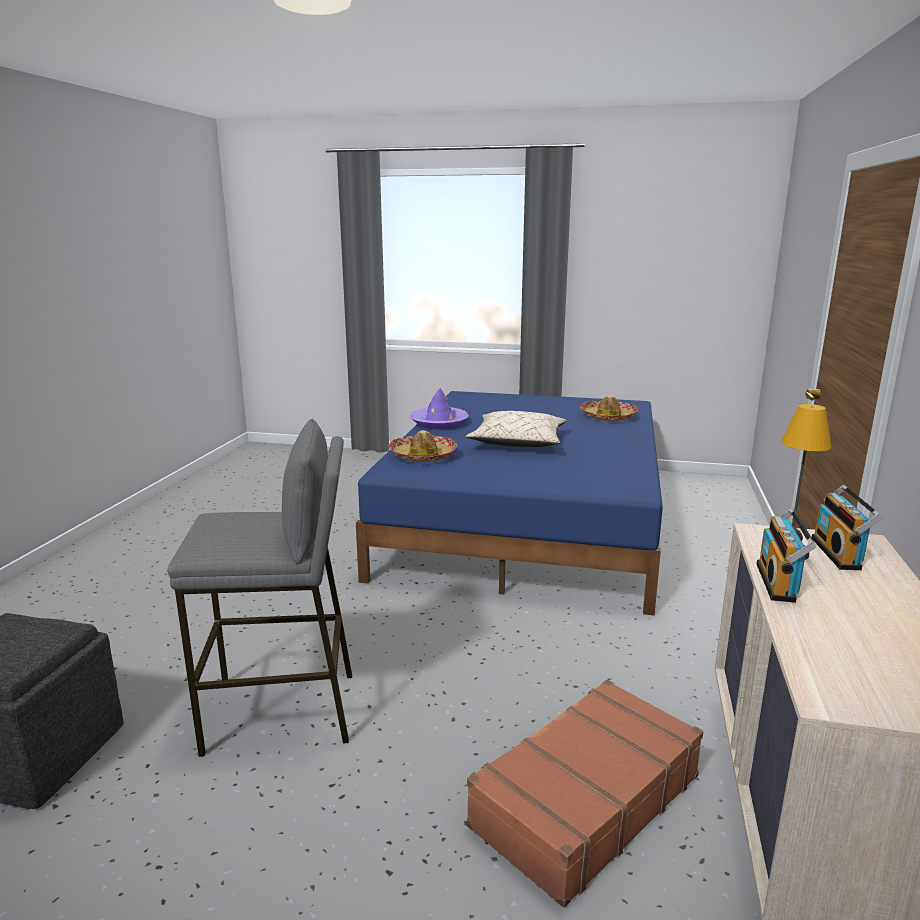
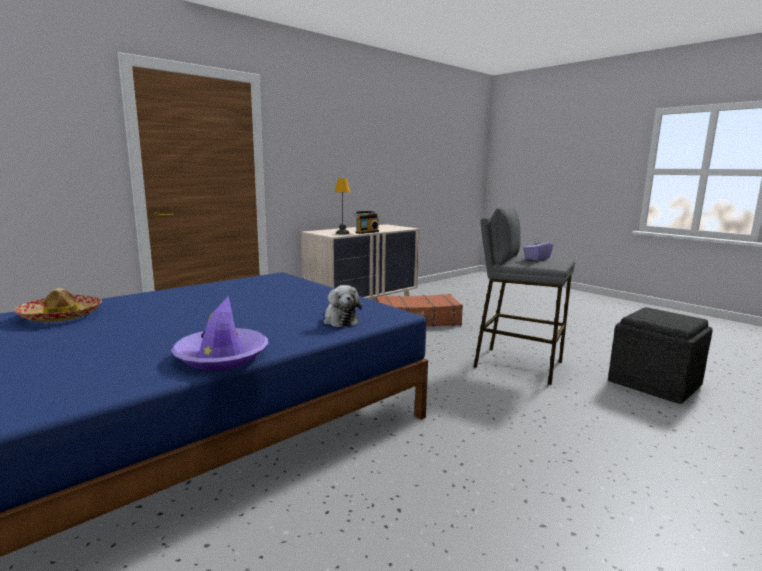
camera: 145 degrees left, 5 degrees down
hat [389,430,457,462] -> plush toy [323,285,362,327]
beige pillow [466,411,566,447] -> none
radio [811,485,882,570] -> none
none -> purple tissue box [523,236,553,261]

